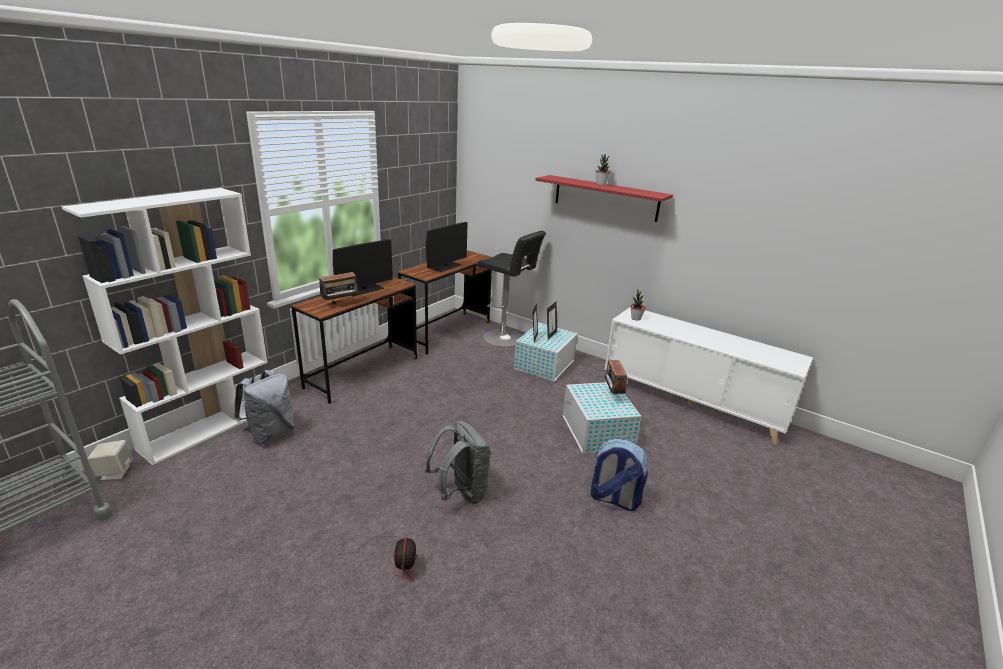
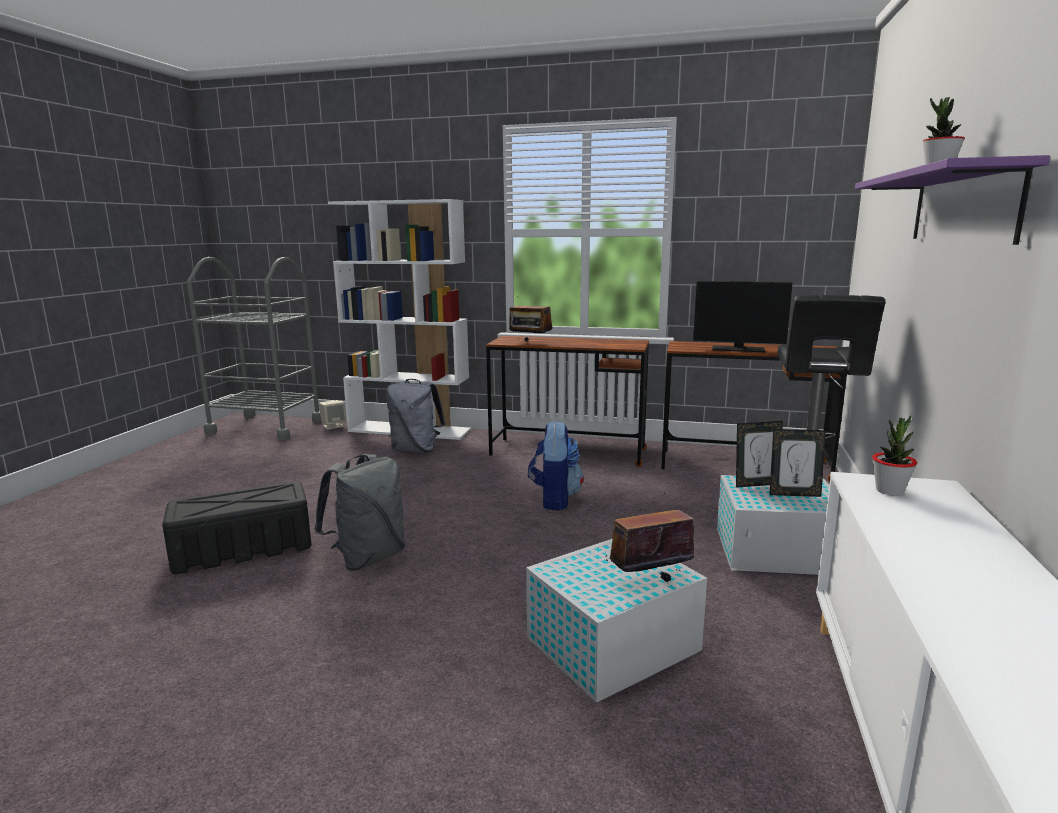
camera: 70 degrees right, 10 degrees down
monitor [333,239,393,296] -> none
fan [338,536,417,581] -> black storage box [162,481,311,574]
red shelf [535,175,673,222] -> purple shelf [855,155,1050,245]
backpack [591,439,648,511] -> backpack moved to [528,421,584,510]

